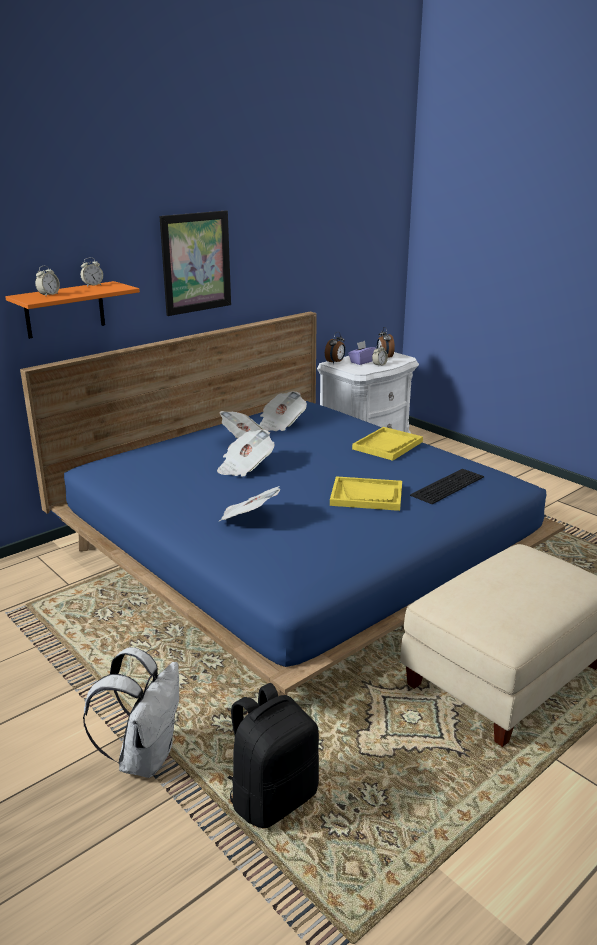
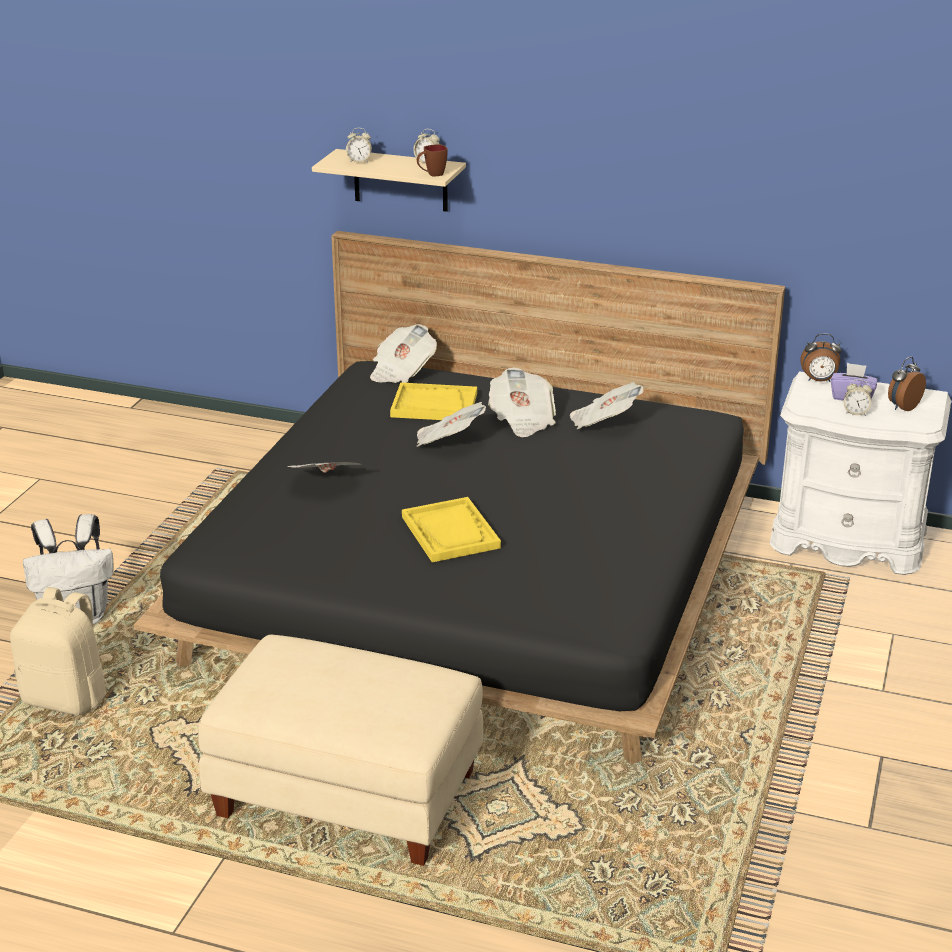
camera: 60 degrees right, 5 degrees up
orange shelf [5,281,140,339] -> beige shelf [312,149,466,212]
blue bed [20,312,565,696] -> black bed [134,231,785,764]
picture [159,210,231,316] -> none
black backpack [227,683,319,828] -> beige backpack [10,587,108,716]
yellow tray [352,427,423,461] -> yellow tray moved to [390,382,477,420]
keyboard [410,469,484,504] -> none
none -> newspaper [370,324,437,383]
none -> brown mug [417,144,448,177]

